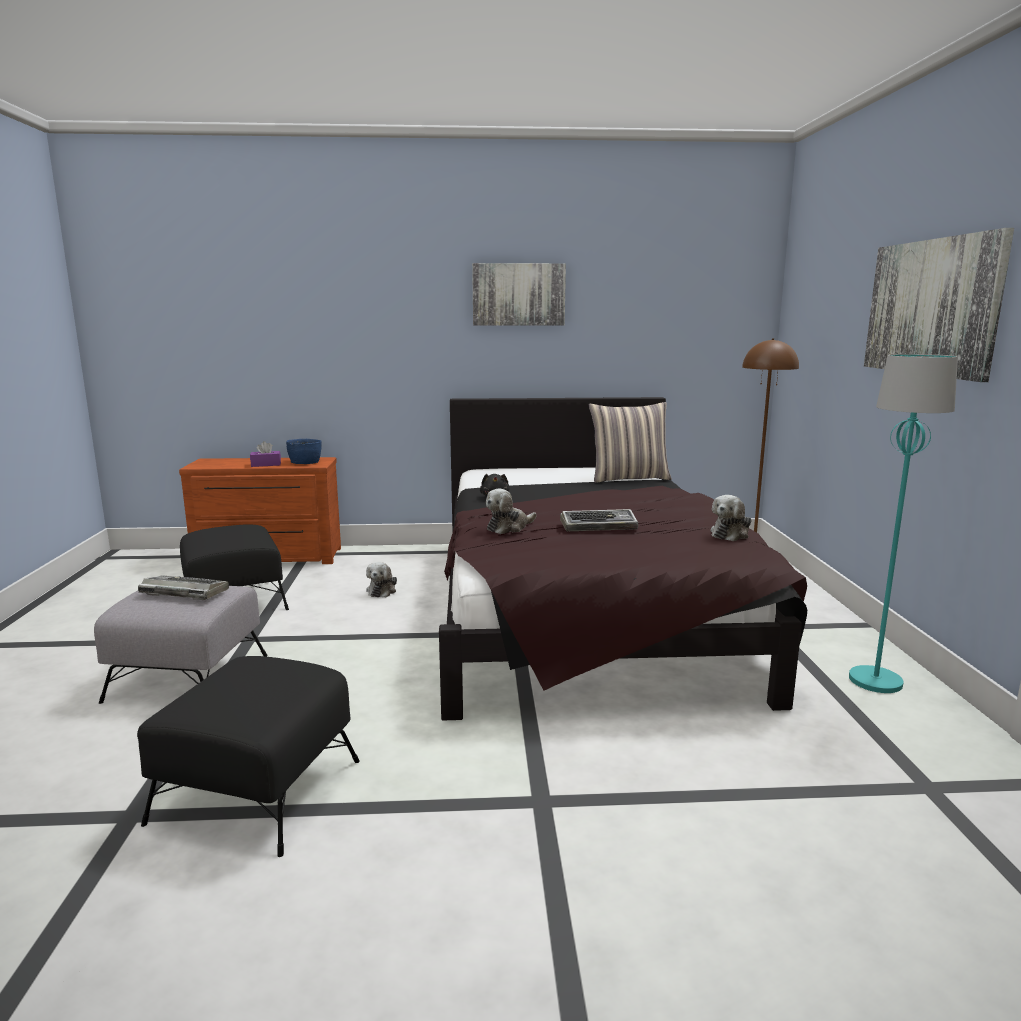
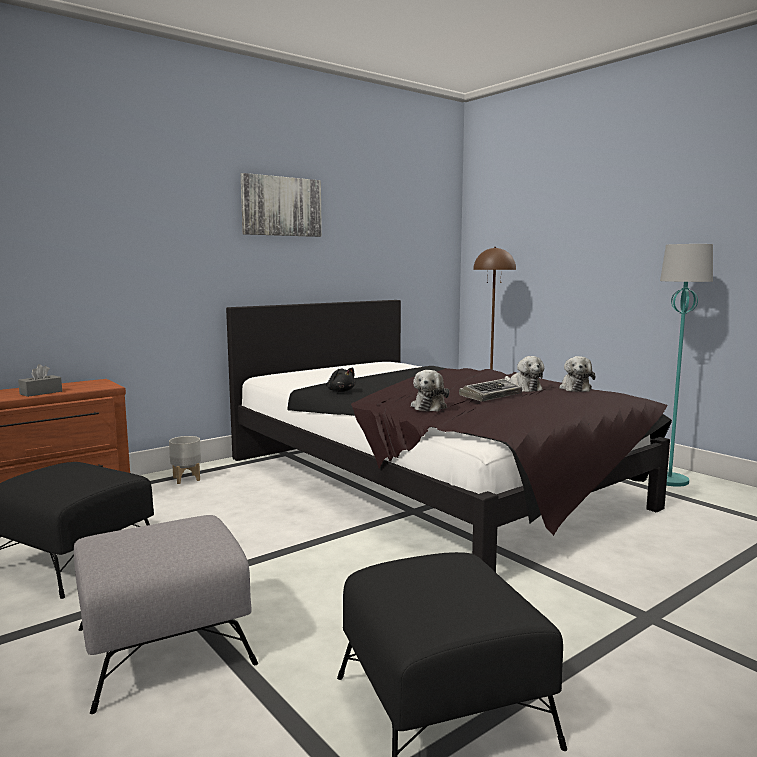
camera: 35 degrees left, 5 degrees down
keyboard [138,576,229,600] -> none
purple tissue box [250,441,281,467] -> grey tissue box [18,364,62,397]
blue bowl [286,439,322,464] -> none
plush toy [366,562,397,597] -> plush toy moved to [505,356,544,392]
pillow [589,402,672,483] -> none
picture [864,228,1014,382] -> none
none -> grey planter [169,436,201,484]

